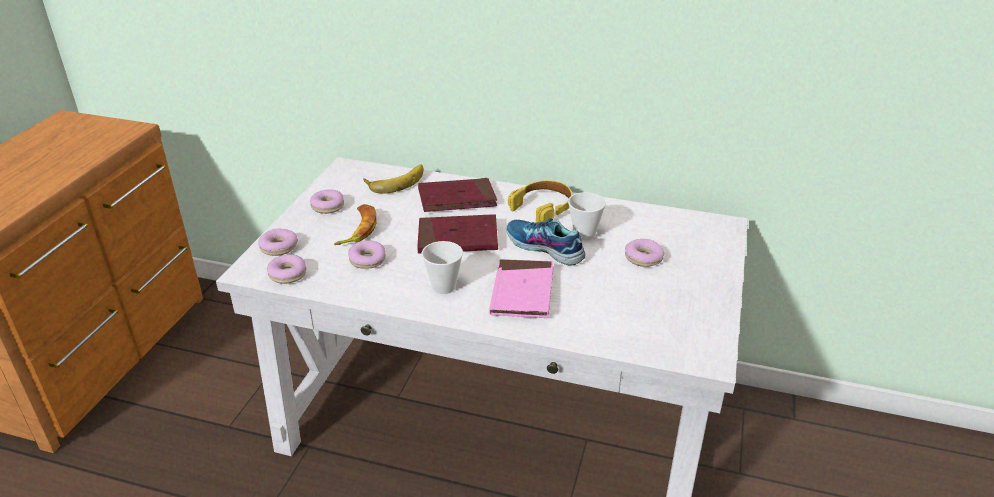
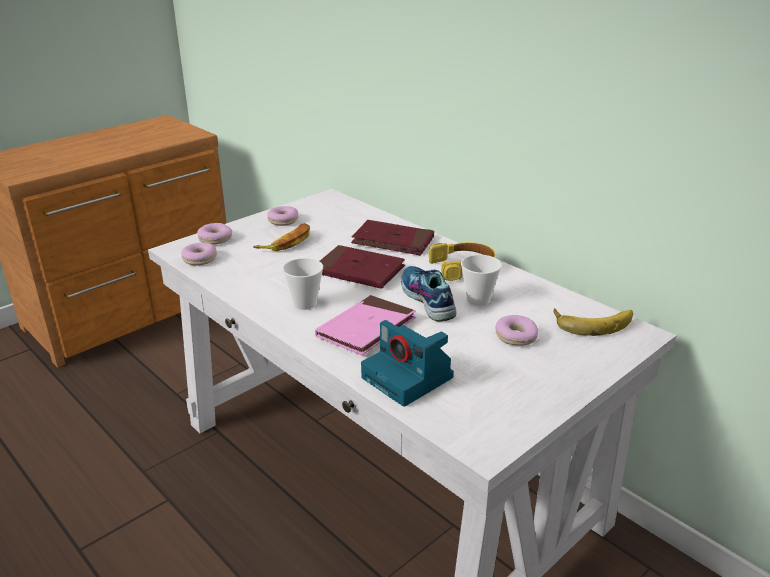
camera: 30 degrees right, 5 degrees down
donut [348,240,386,269] -> none
banana [363,164,423,193] -> banana moved to [553,308,633,336]
none -> camera [361,320,454,407]

